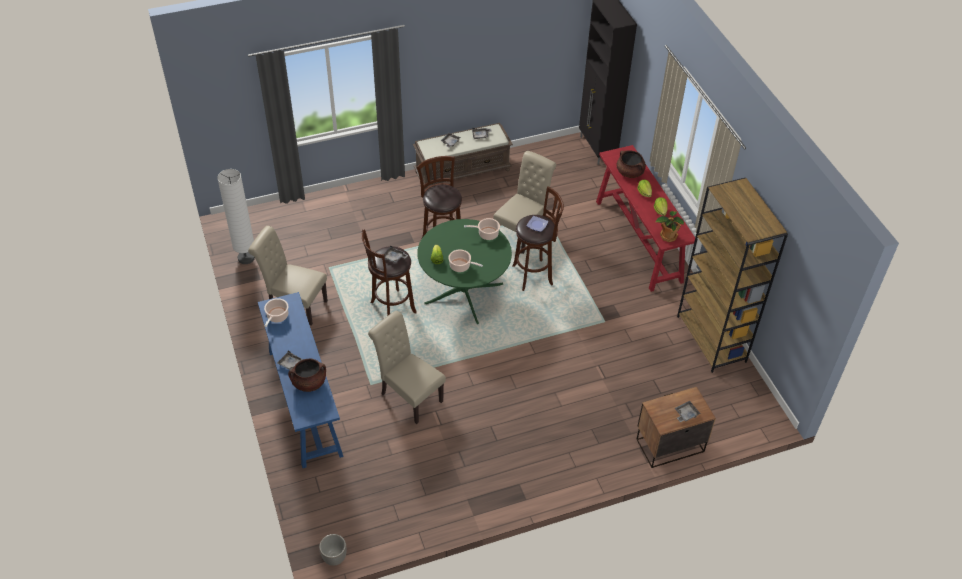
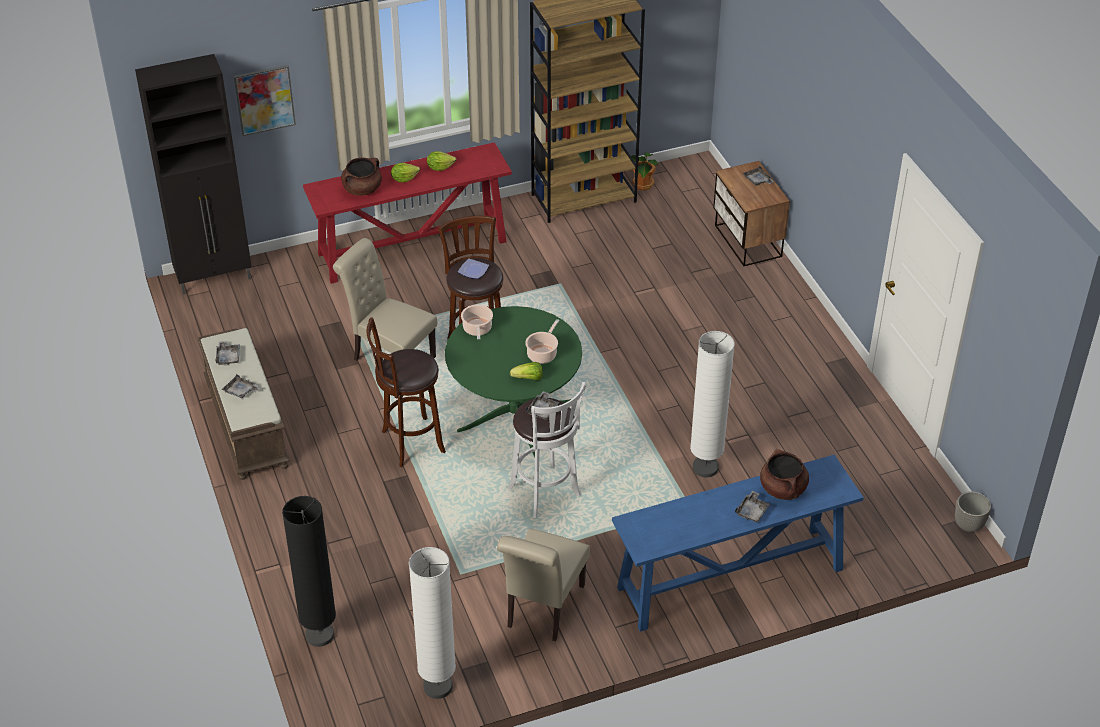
camera: 90 degrees left, 5 degrees down
cooking pot [264,298,288,327] -> none
brown stool [362,229,417,316] -> white stool [508,382,586,518]
beige chair [368,311,446,424] -> white floor lamp [690,331,735,477]
potted plant [655,211,684,242] -> potted plant moved to [631,152,658,191]
none -> picture [234,65,296,136]
none -> black floor lamp [282,496,336,647]

